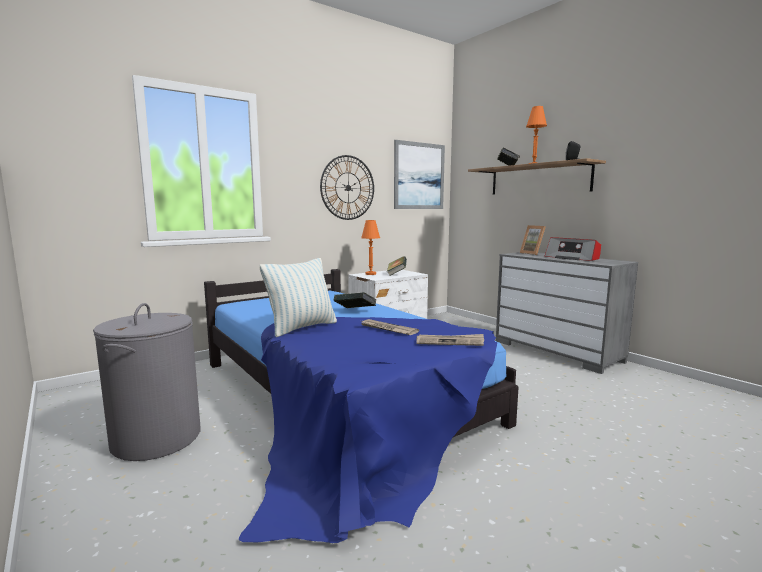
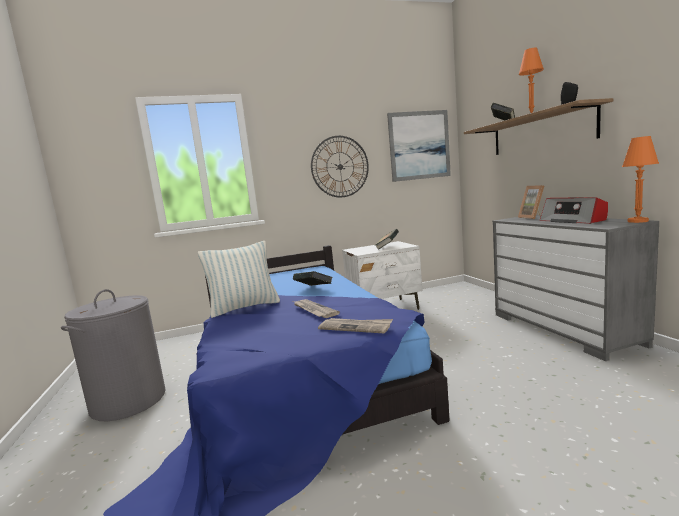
camera: 20 degrees right, 0 degrees up
orange table lamp [361,220,380,275] -> orange table lamp moved to [622,136,659,223]

